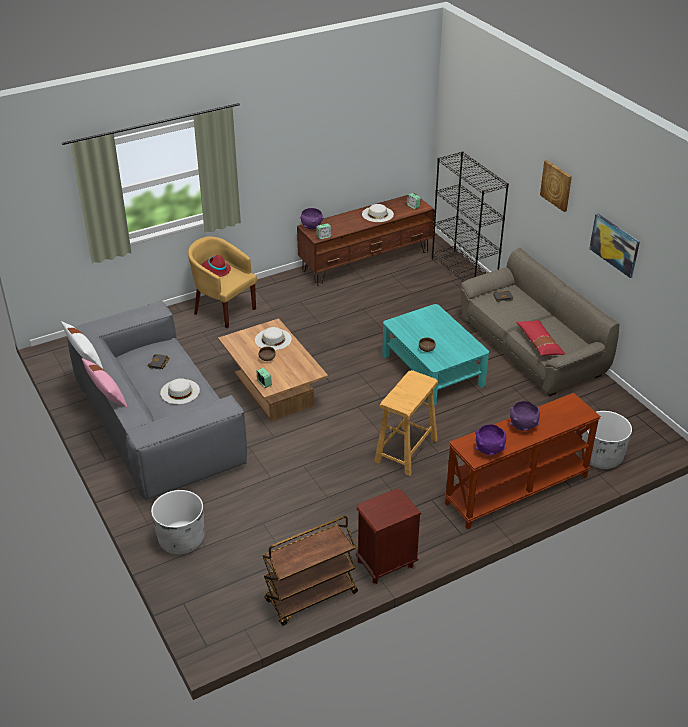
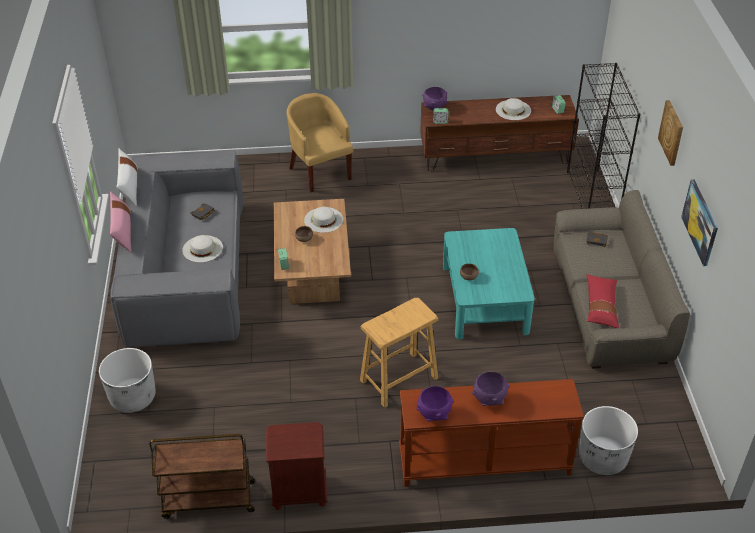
camera: 25 degrees right, 5 degrees up
red hat [201,255,231,277] -> none

